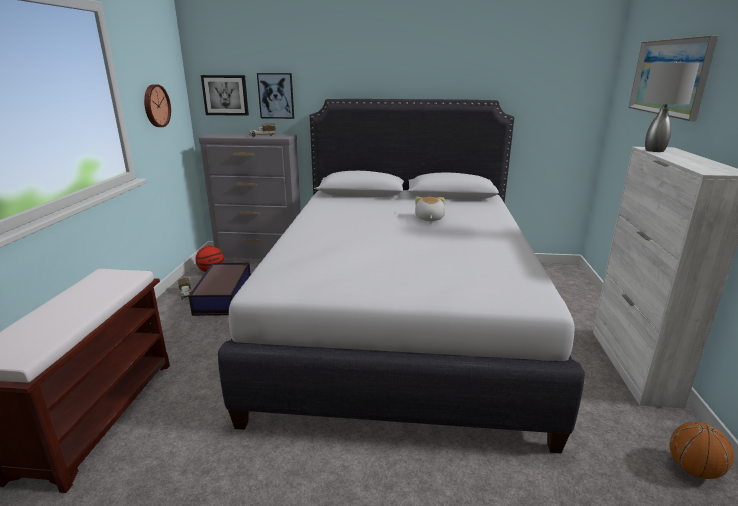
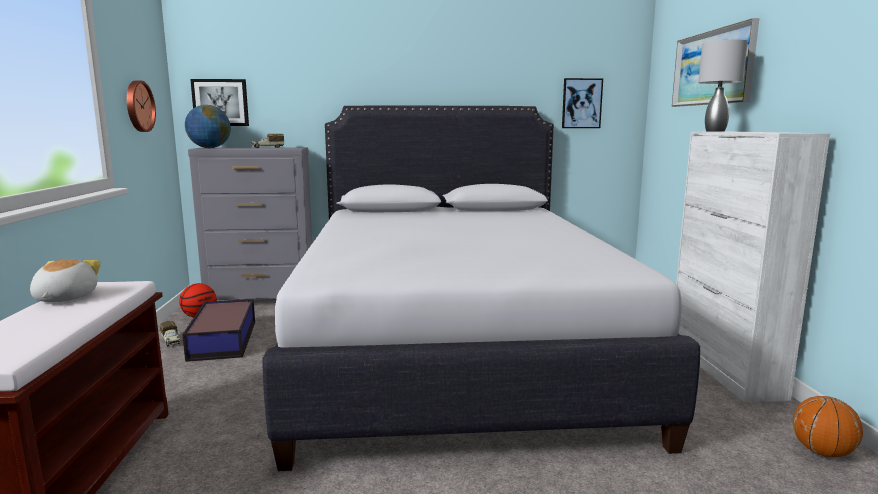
camera: 10 degrees left, 10 degrees down
picture [257,73,294,119] -> picture moved to [562,78,603,128]
plush toy [415,197,445,221] -> plush toy moved to [30,260,101,302]
none -> globe [185,105,231,148]

